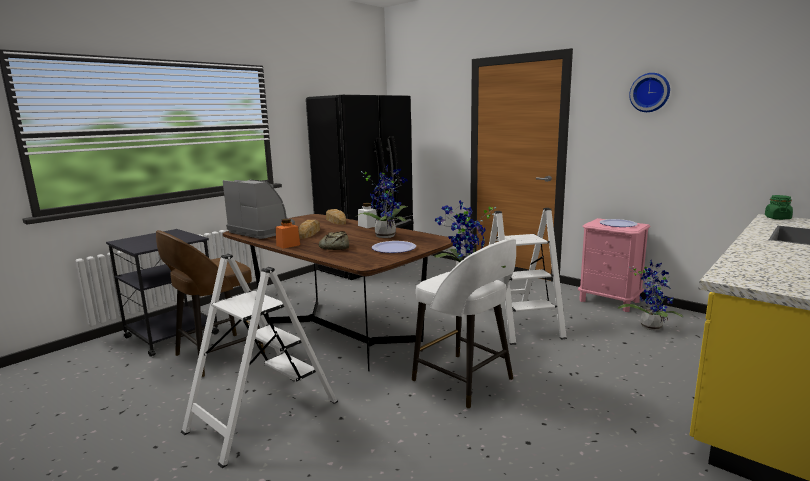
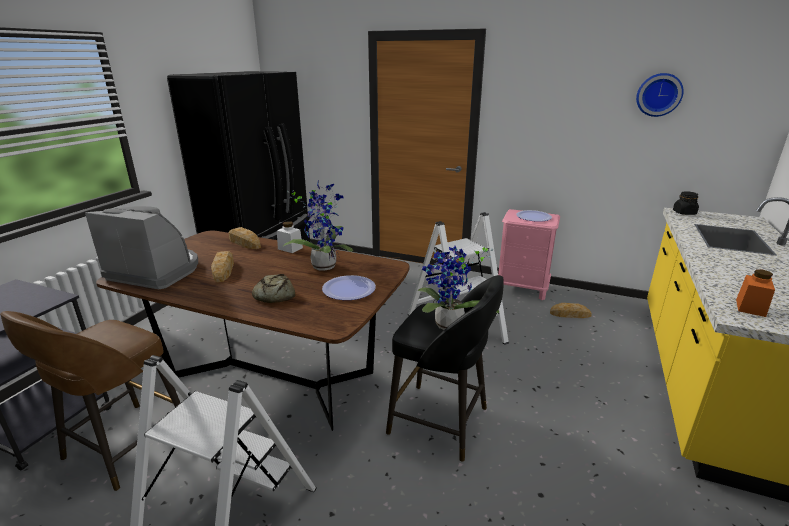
camera: 20 degrees left, 10 degrees up
orange jar [276,219,300,249] -> orange jar moved to [736,269,775,317]
white stool [412,238,516,409] -> black stool [386,275,504,462]
potted plant [618,259,683,331] -> bread [550,303,592,318]
wall clock [629,73,670,112] -> wall clock moved to [636,73,684,117]
green jar [765,195,793,220] -> black jar [673,191,699,215]

